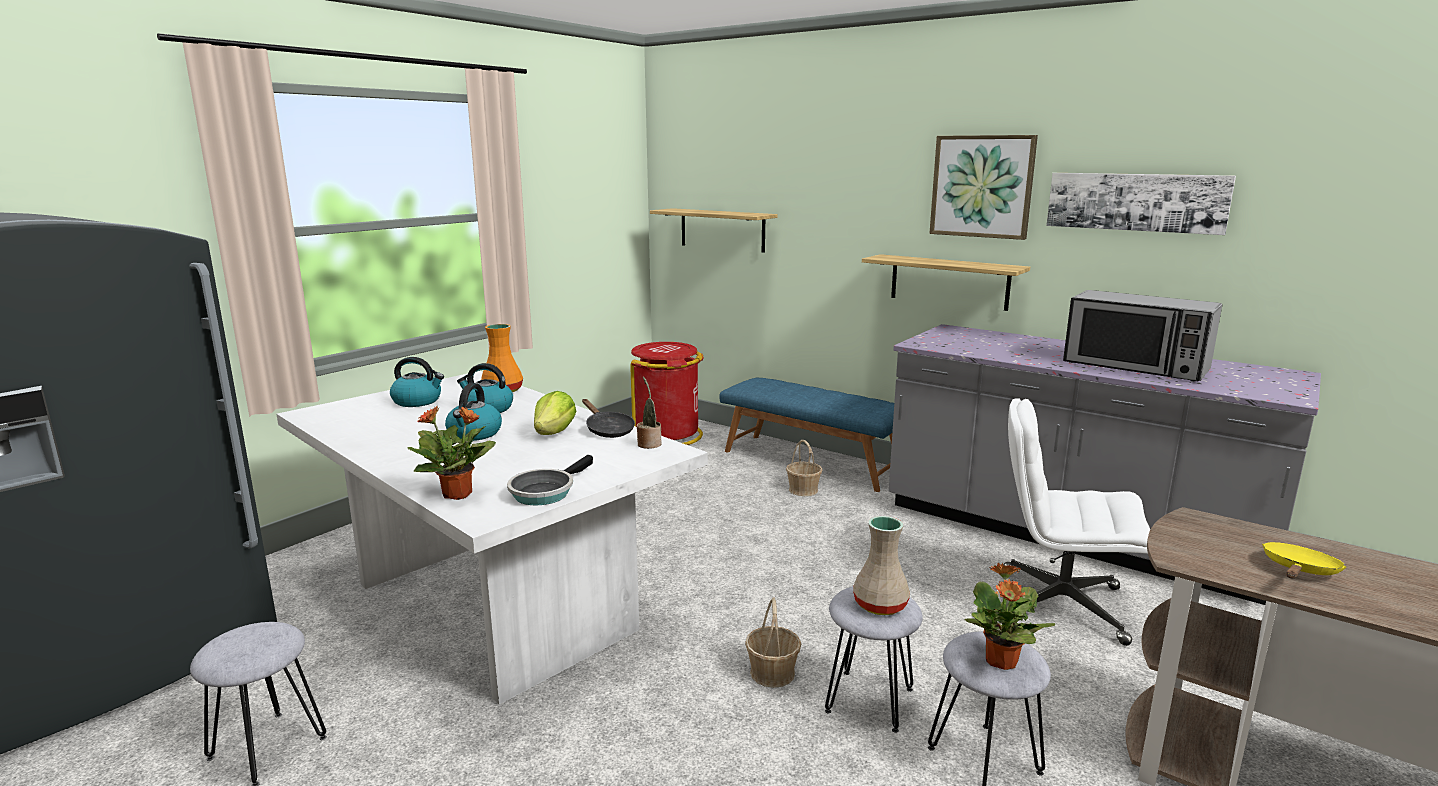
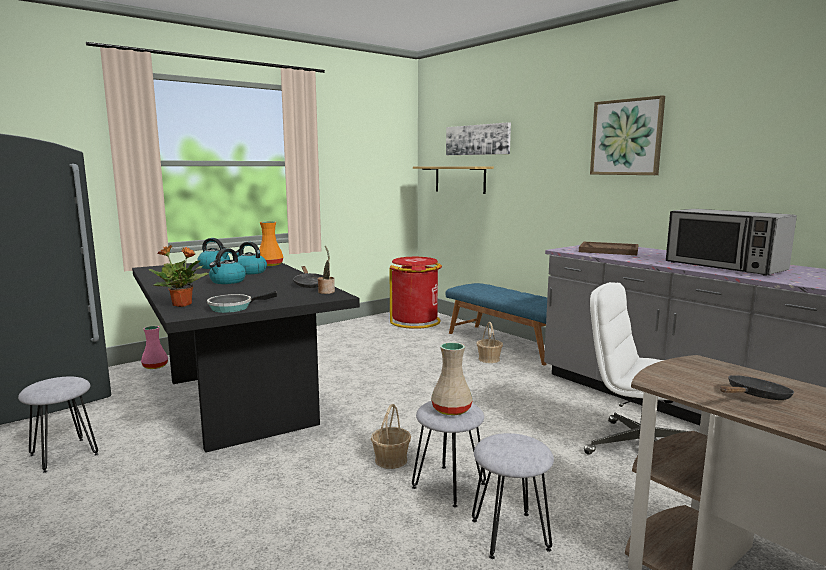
camera: 15 degrees right, 5 degrees down
white dining table [276,371,708,705] -> black dining table [132,260,360,453]
lettuce [534,391,577,435] -> none
shelf [862,254,1030,311] -> none
potted plant [965,563,1055,670] -> none
picture [1046,173,1236,235] -> picture moved to [446,122,511,155]
yellow frying pan [1262,542,1347,579] -> black frying pan [720,375,794,400]
none -> pink vase [141,326,168,369]
none -> brown tray [579,242,639,255]

